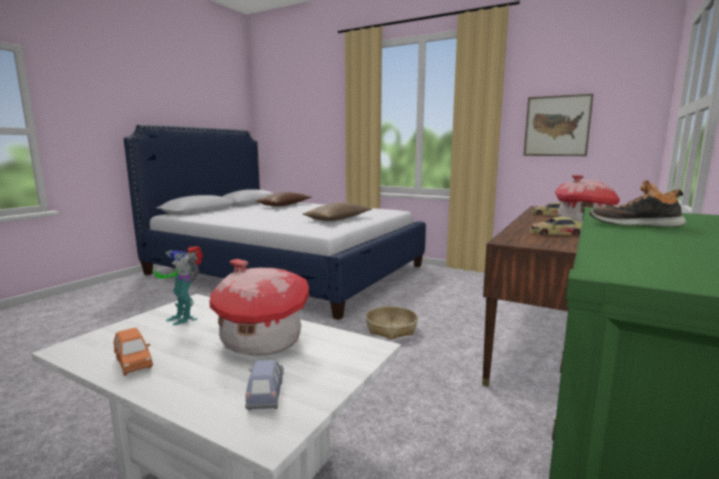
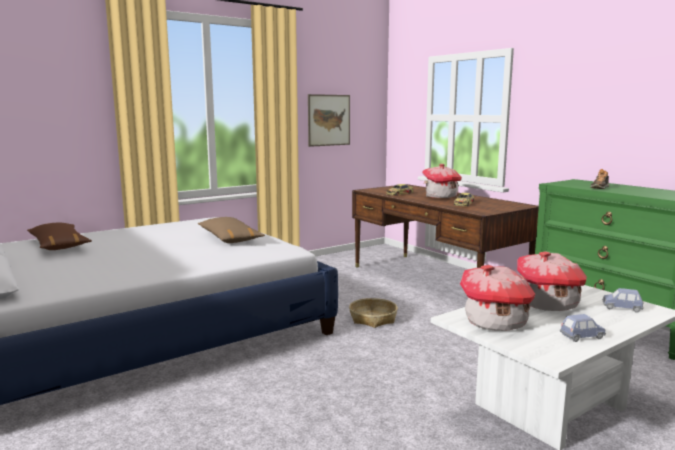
camera: 65 degrees left, 0 degrees up
orange toy car [114,328,153,376] -> blue toy car [560,314,606,342]
toy robot [155,246,203,325] -> toy house [460,265,535,331]

